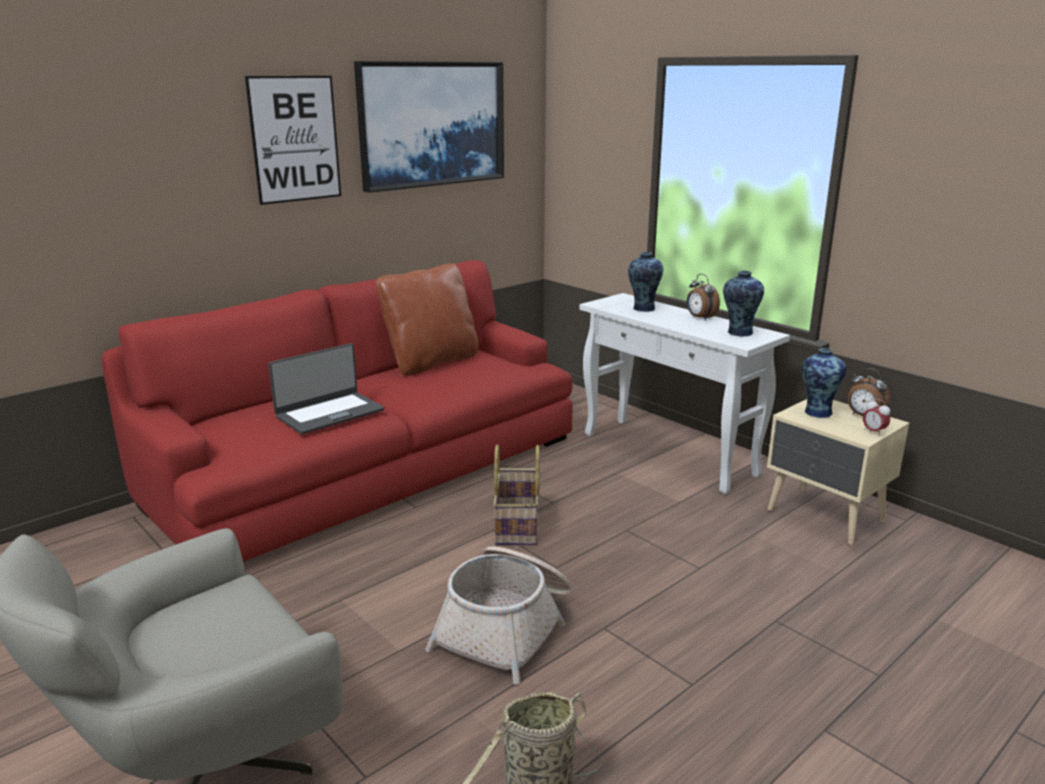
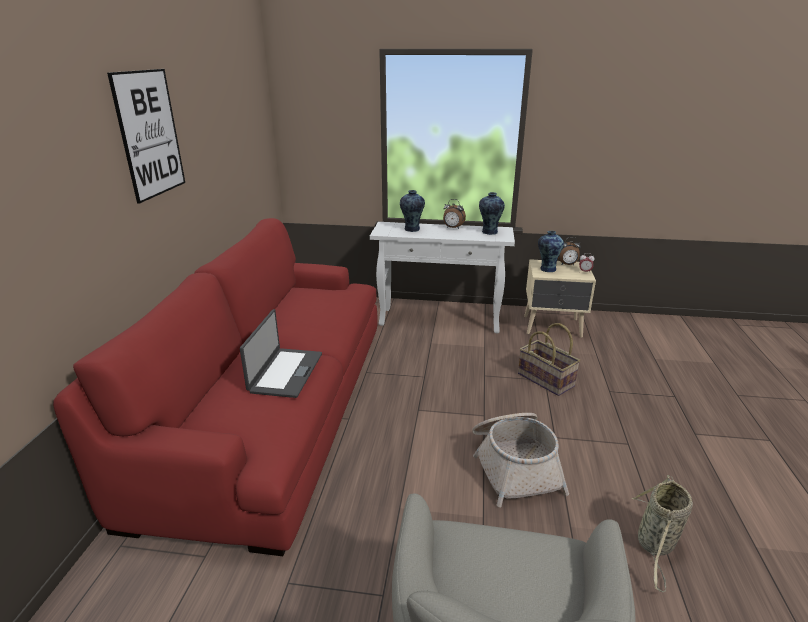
camera: 40 degrees left, 5 degrees up
picture [354,61,504,193] -> none
brown pillow [376,263,479,376] -> none
basket [493,445,540,545] -> basket moved to [518,323,580,396]

